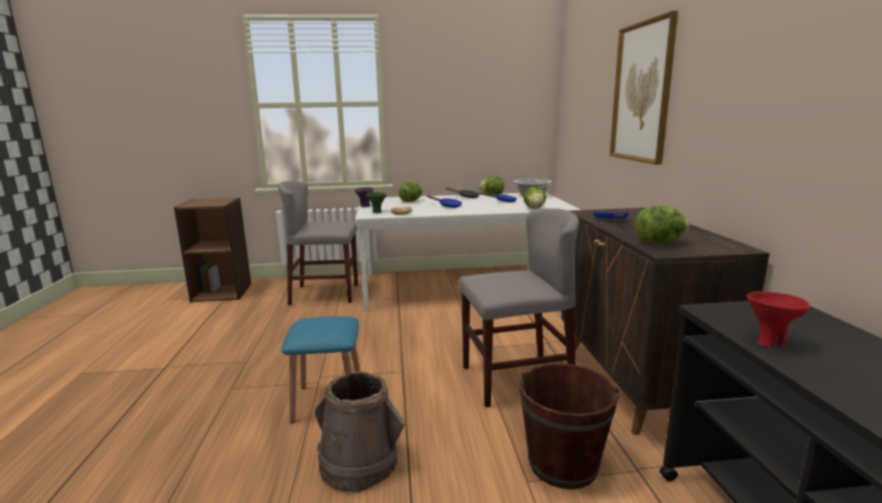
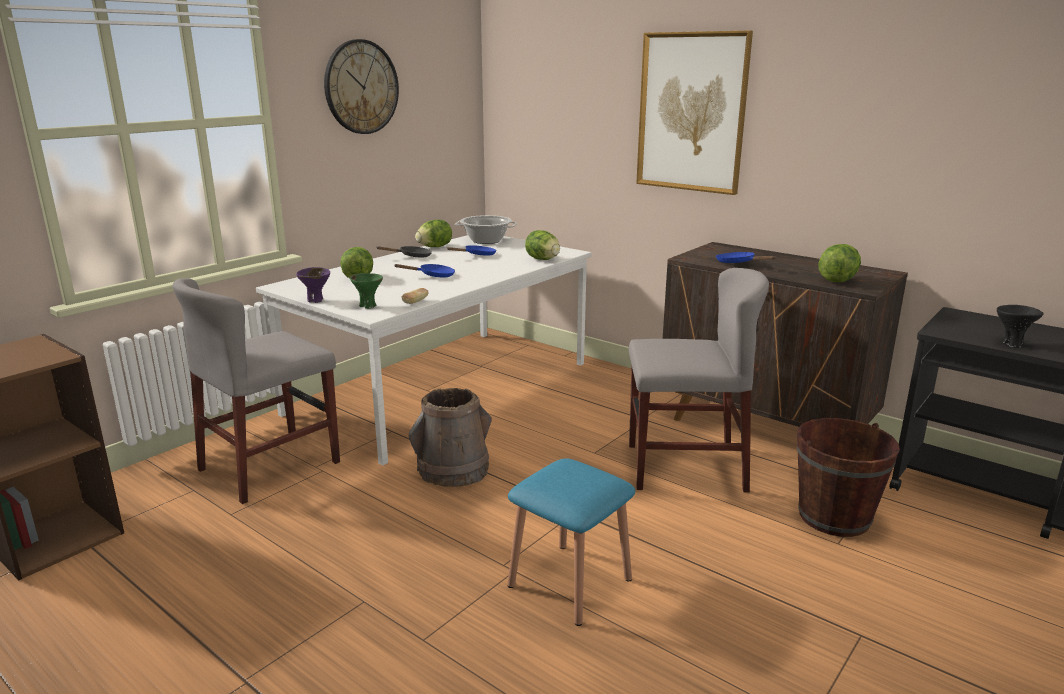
camera: 45 degrees left, 5 degrees up
brown bucket [315,371,405,493] -> brown bucket moved to [409,388,492,487]
grey chair [458,209,579,407] -> grey chair turned 60 degrees clockwise [629,268,769,493]
red bowl [747,291,810,348] -> black bowl [997,305,1044,348]
none -> wall clock [324,39,399,134]

